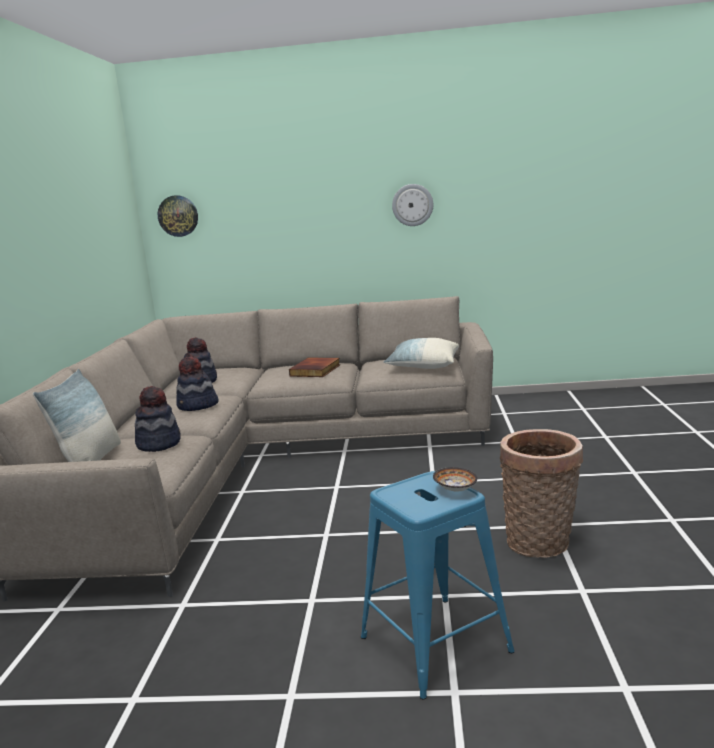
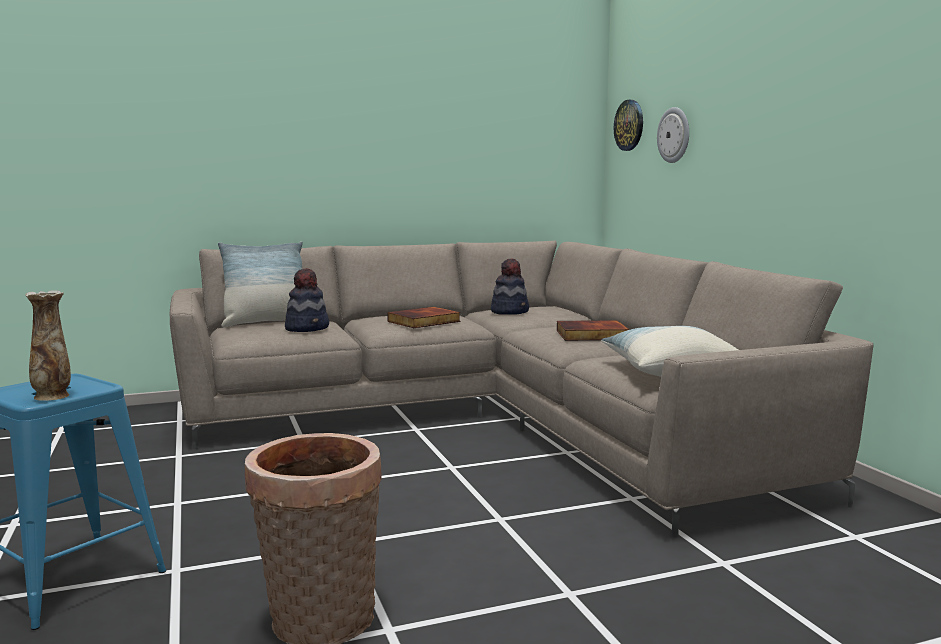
camera: 65 degrees right, 5 degrees down
hat [176,356,219,411] -> book [387,307,461,328]
wall clock [392,184,433,226] -> wall clock moved to [657,107,689,163]
bowl [433,467,477,491] -> vase [25,290,71,401]

